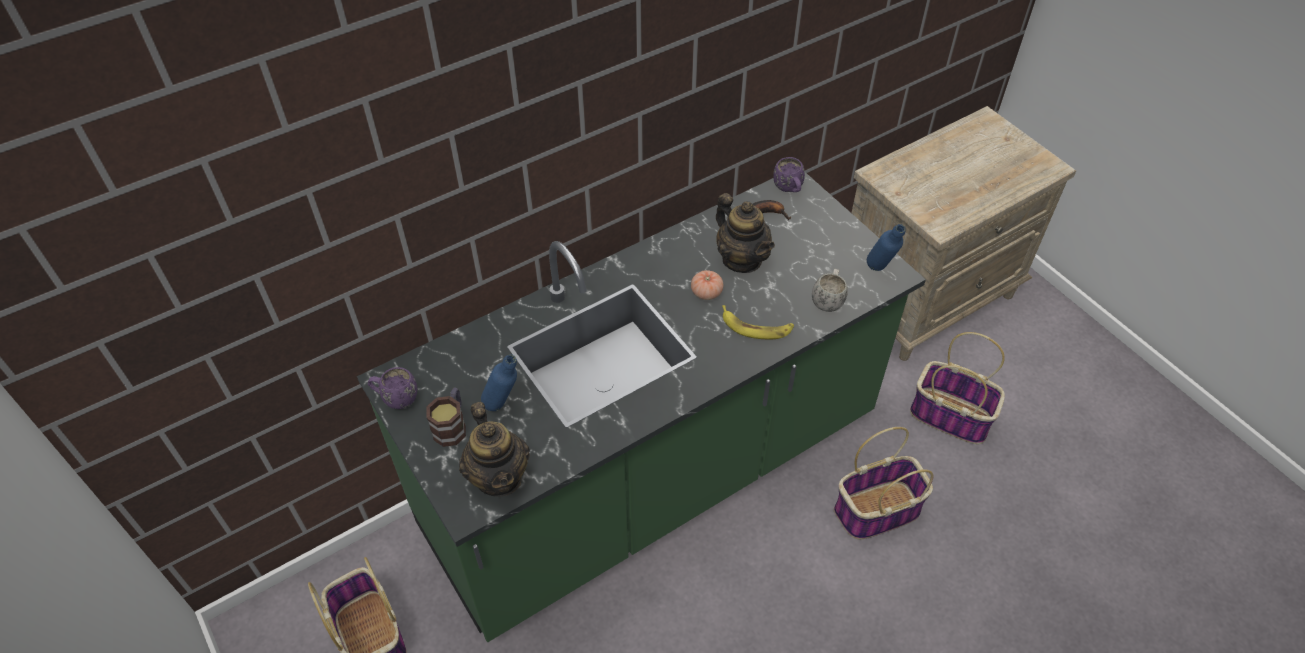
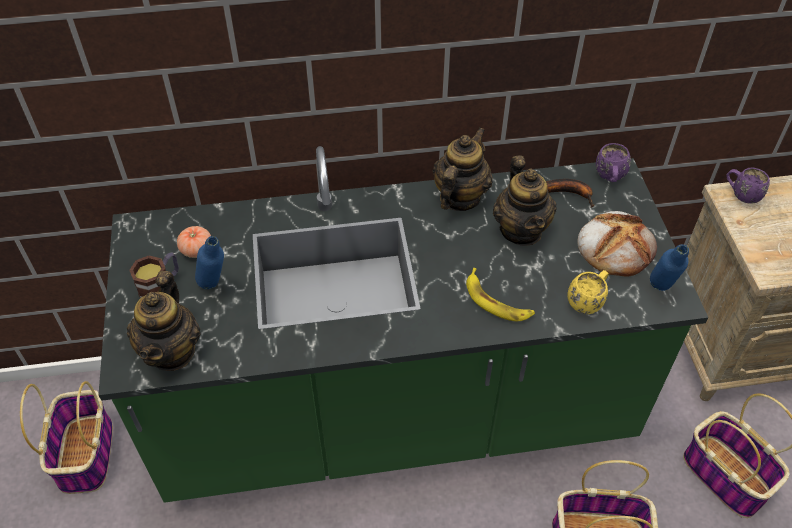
camera: 25 degrees right, 0 degrees up
purple mug [368,367,417,409] -> purple mug moved to [726,167,770,204]
tomato [691,270,723,300] -> tomato moved to [177,226,211,258]
white mug [812,269,848,312] -> yellow mug [568,270,609,314]
none -> teapot [433,127,493,211]
none -> bread [577,211,657,277]

